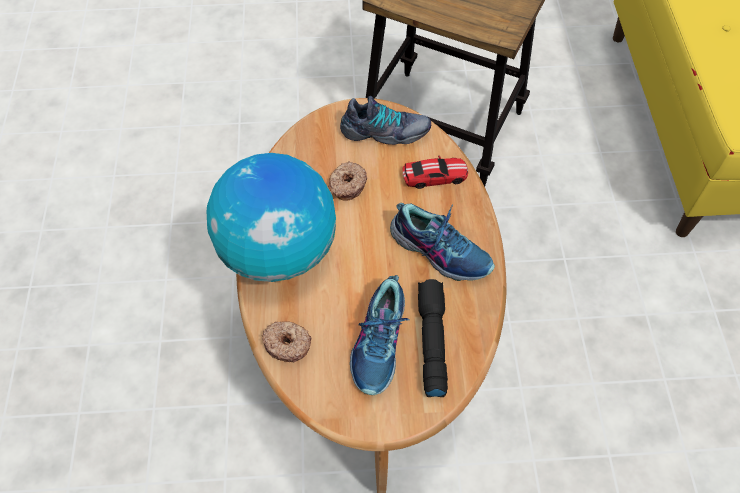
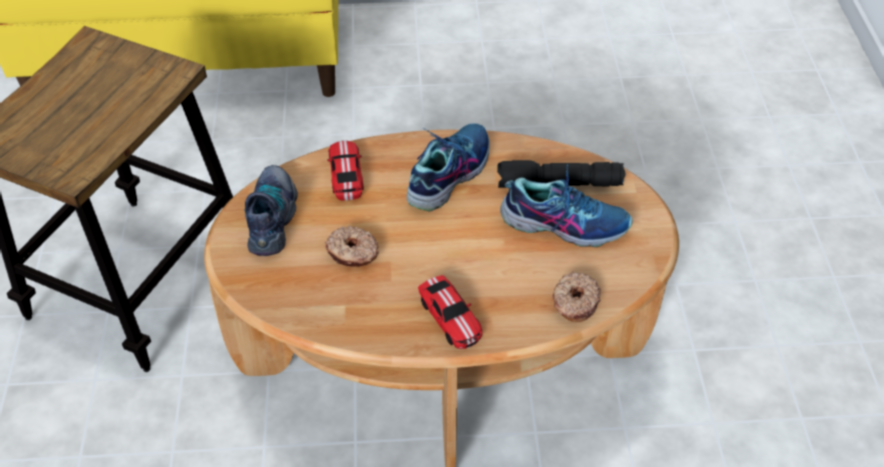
camera: 90 degrees left, 10 degrees down
globe [207,153,336,282] -> toy car [418,275,482,349]

